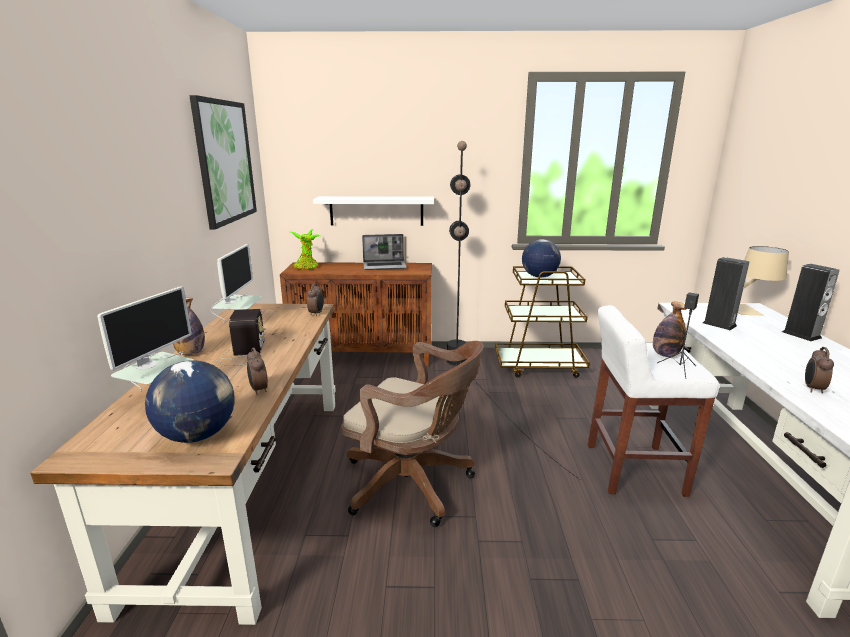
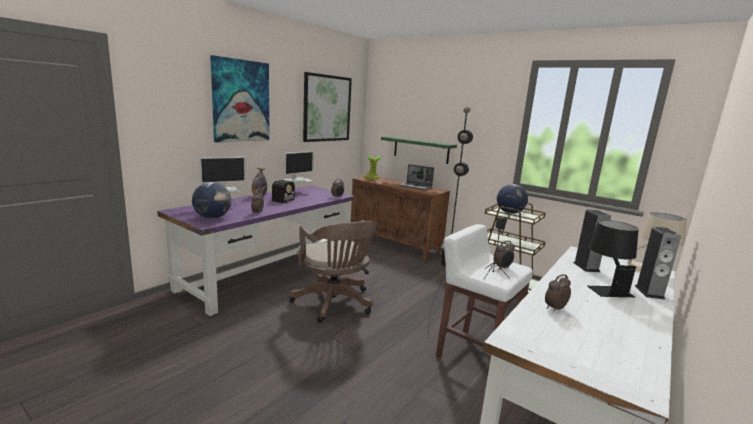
camera: 35 degrees right, 5 degrees down
brown desk [30,304,336,625] -> purple desk [157,186,355,316]
white shelf [313,196,434,226] -> green shelf [381,137,457,164]
bottle [653,302,687,357] -> alarm clock [493,241,515,269]
none -> picture [210,55,269,142]
none -> black table lamp [587,220,639,297]

